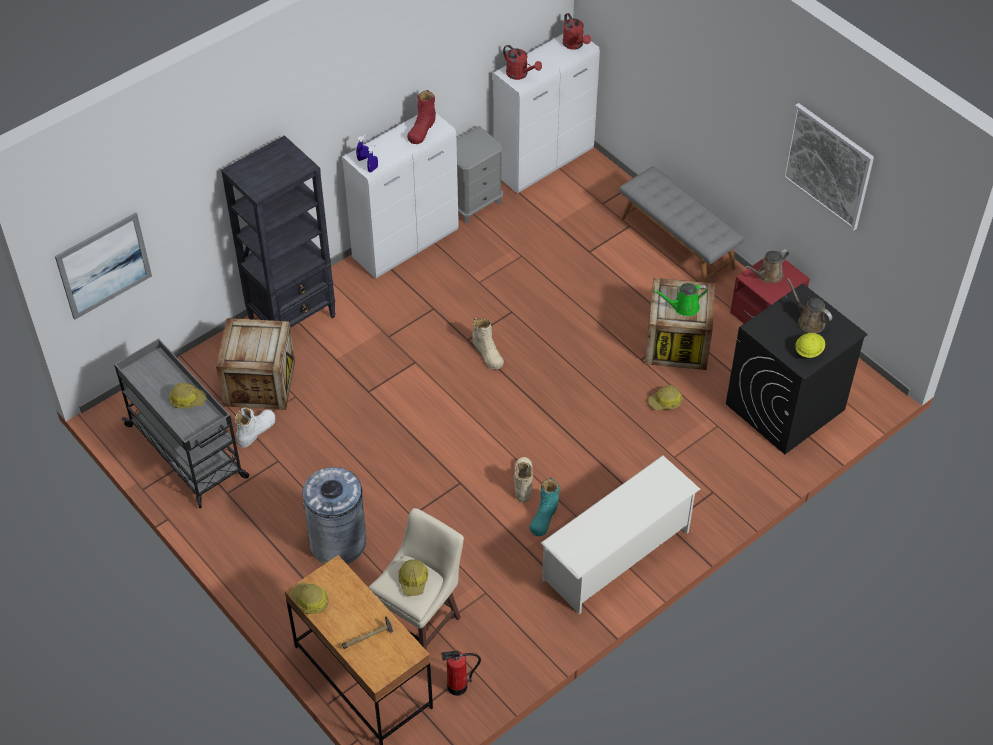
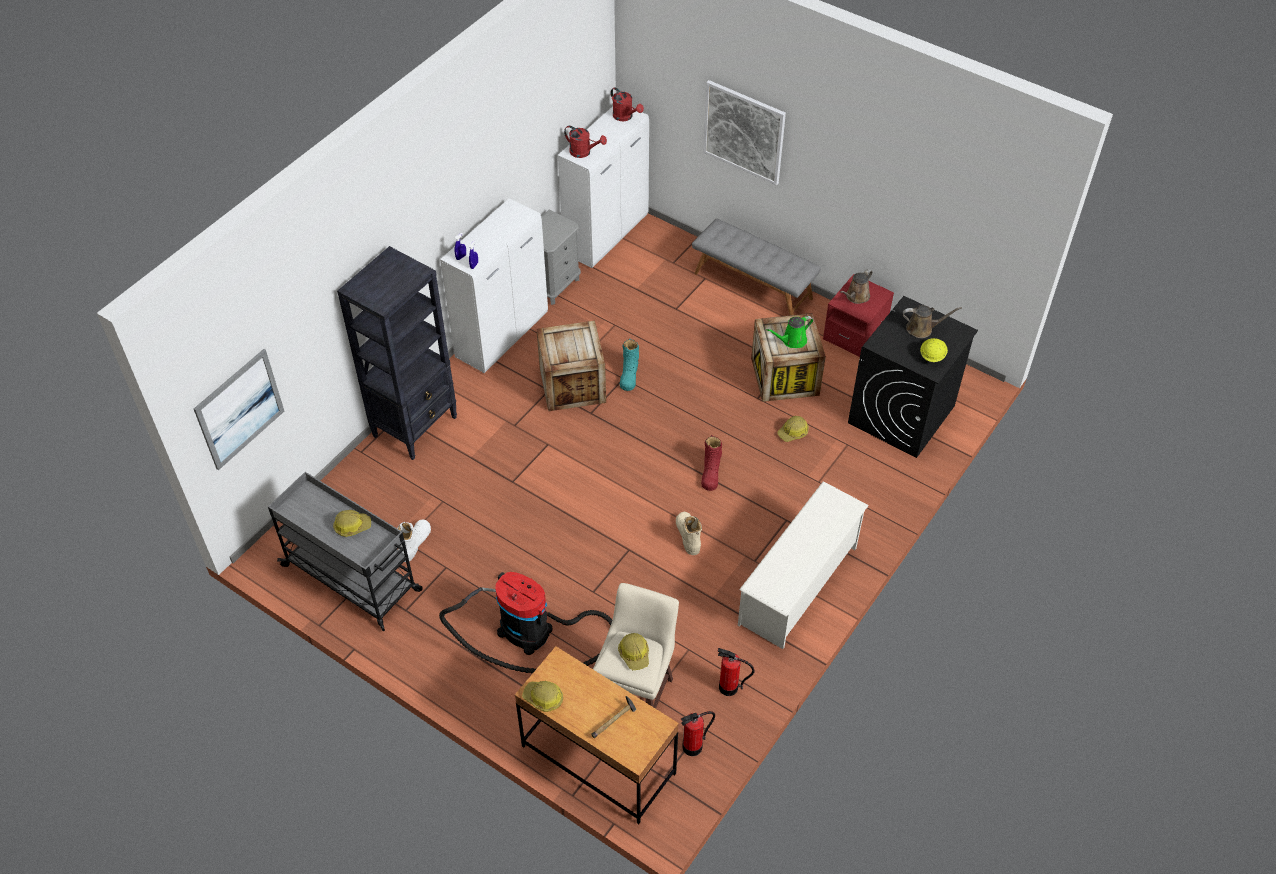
camera: 15 degrees left, 0 degrees up
crate [216,318,295,410] -> crate moved to [536,321,606,411]
grey trash can [302,467,366,564] -> vacuum cleaner [439,572,612,673]
red boot [407,90,436,144] -> red boot moved to [701,435,722,491]
beige boot [472,318,504,369] -> none
turquoise boot [530,478,560,536] -> turquoise boot moved to [620,339,639,391]
picture [782,103,874,231] -> picture moved to [703,80,786,185]
brown watering can [787,278,832,333] -> brown watering can turned 150 degrees clockwise [903,305,962,338]
none -> fire extinguisher [717,648,754,696]

